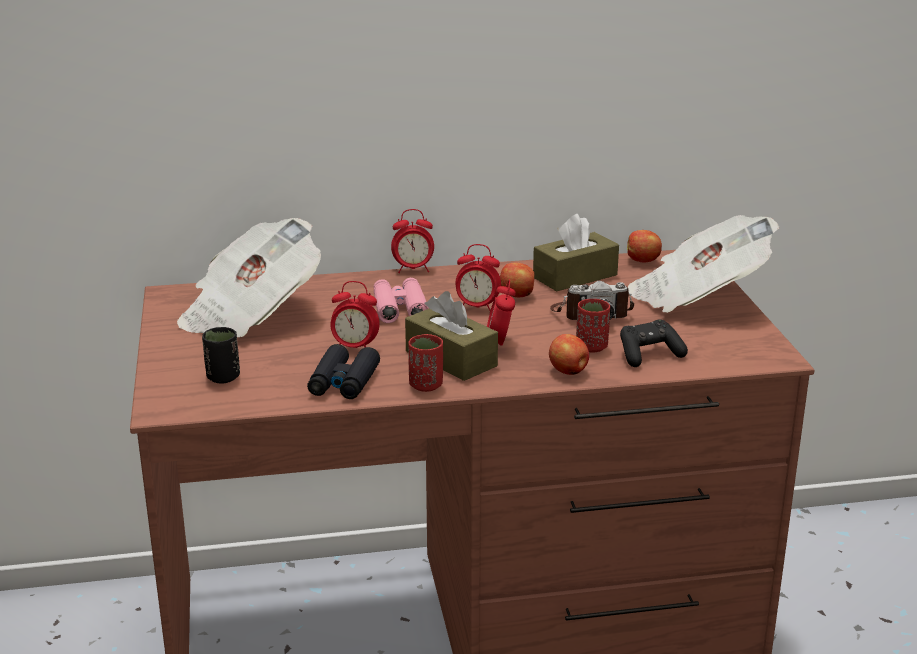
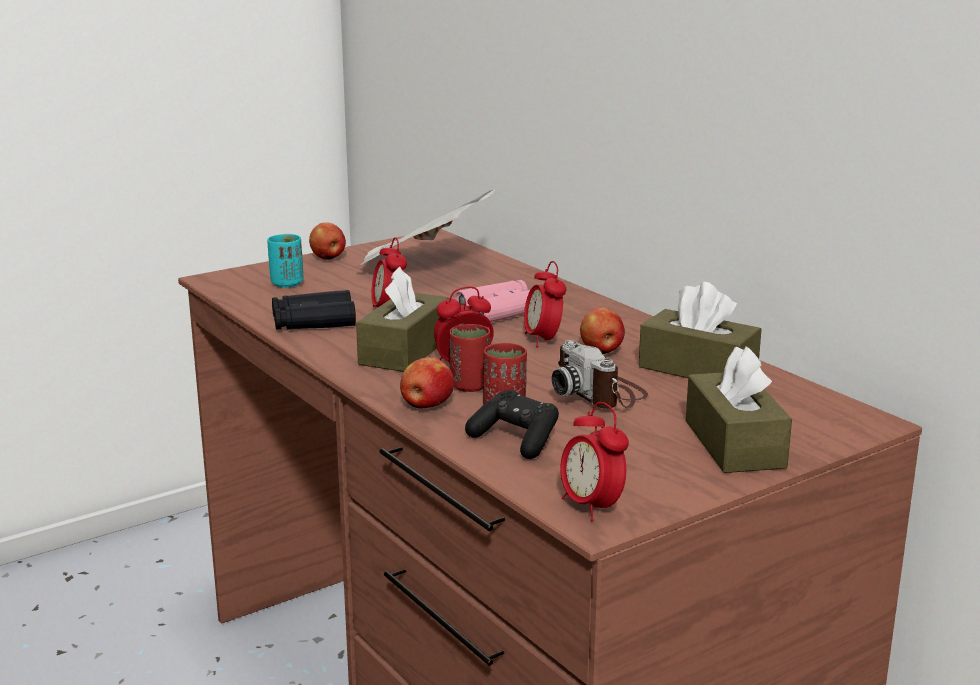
camera: 65 degrees right, 5 degrees down
black cup [202,327,240,383] -> turquoise cup [267,234,304,288]
alarm clock [391,209,434,273] -> alarm clock moved to [560,402,629,521]
red cup [408,334,443,392] -> red cup moved to [449,324,491,392]
apple [627,230,662,263] -> apple moved to [309,222,346,260]
newspaper [628,215,779,313] -> brown tissue box [686,346,792,473]

